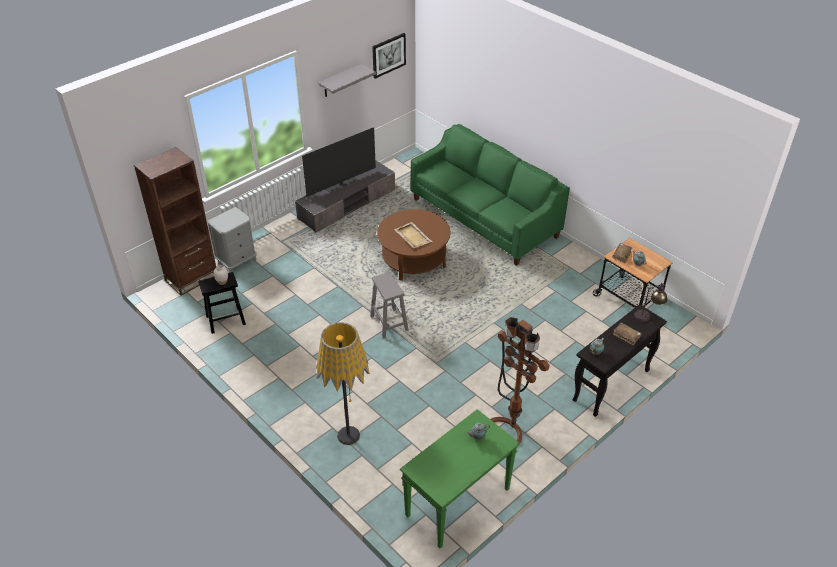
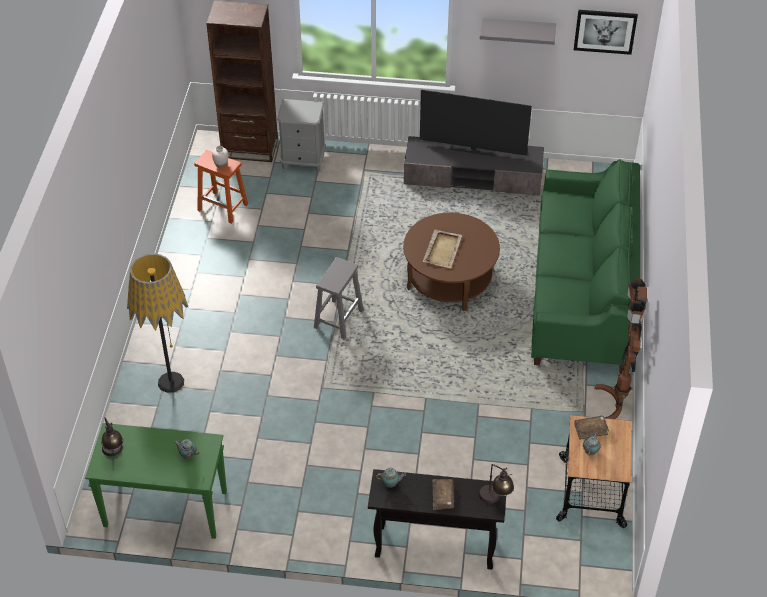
camera: 50 degrees right, 5 degrees up
black stool [198,272,246,334] -> orange stool [194,150,248,224]
brown floor lamp [490,317,550,443] -> brown floor lamp moved to [594,278,647,419]
none -> table lamp [102,417,123,456]

